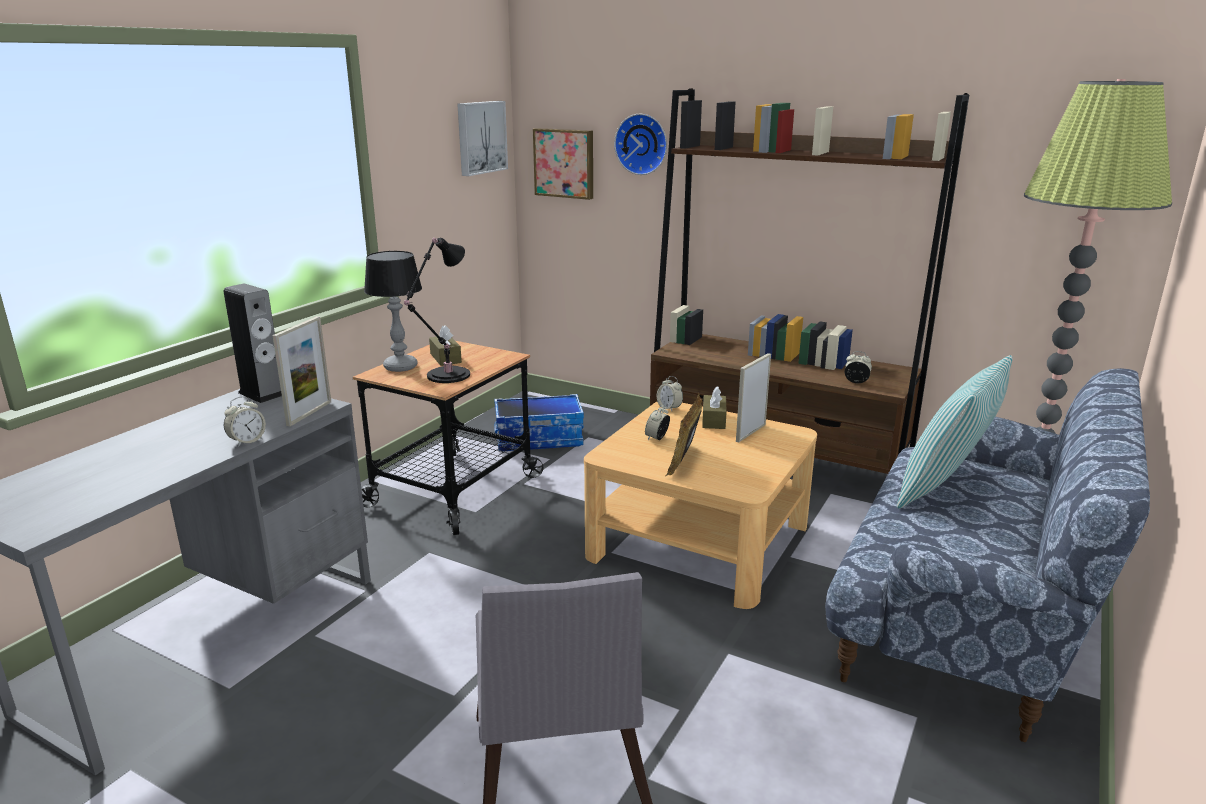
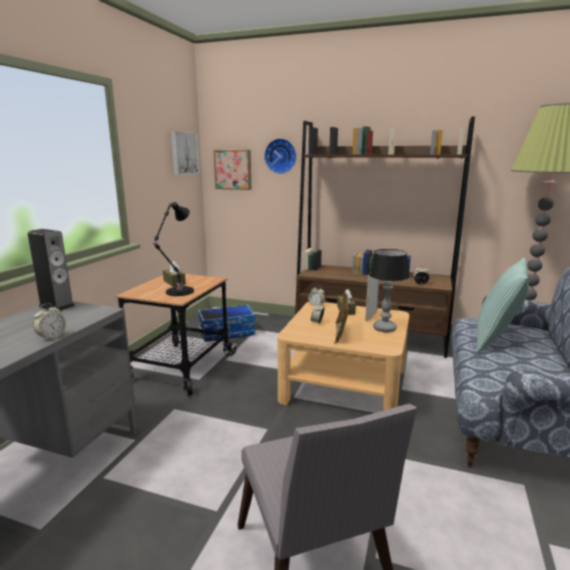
camera: 10 degrees left, 5 degrees down
picture frame [272,316,331,426] -> none
table lamp [364,251,422,372] -> table lamp moved to [369,249,409,332]

